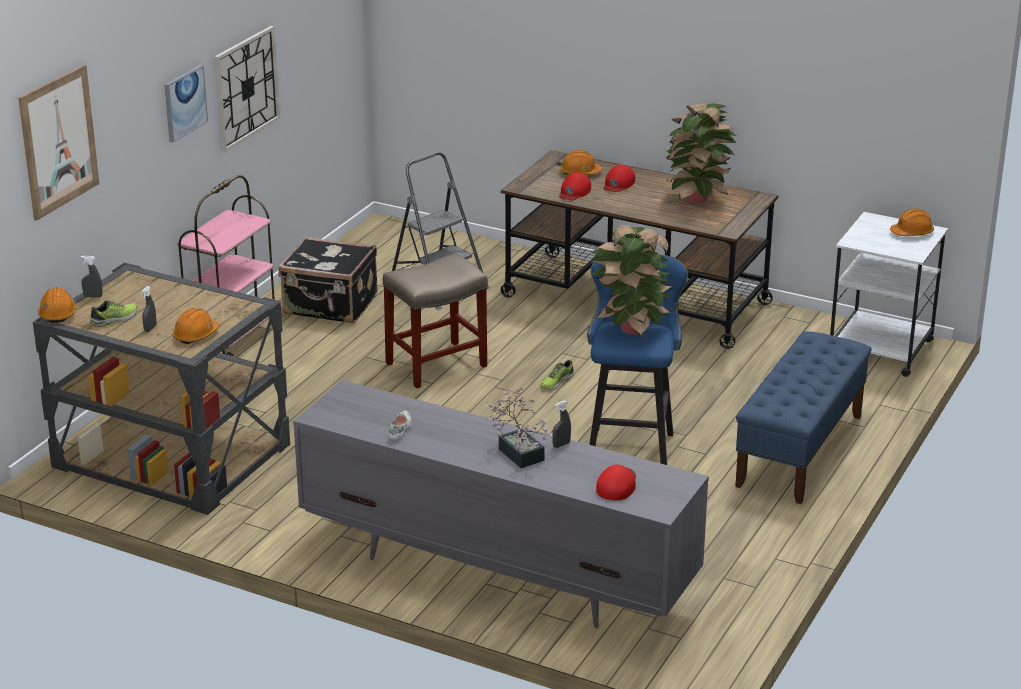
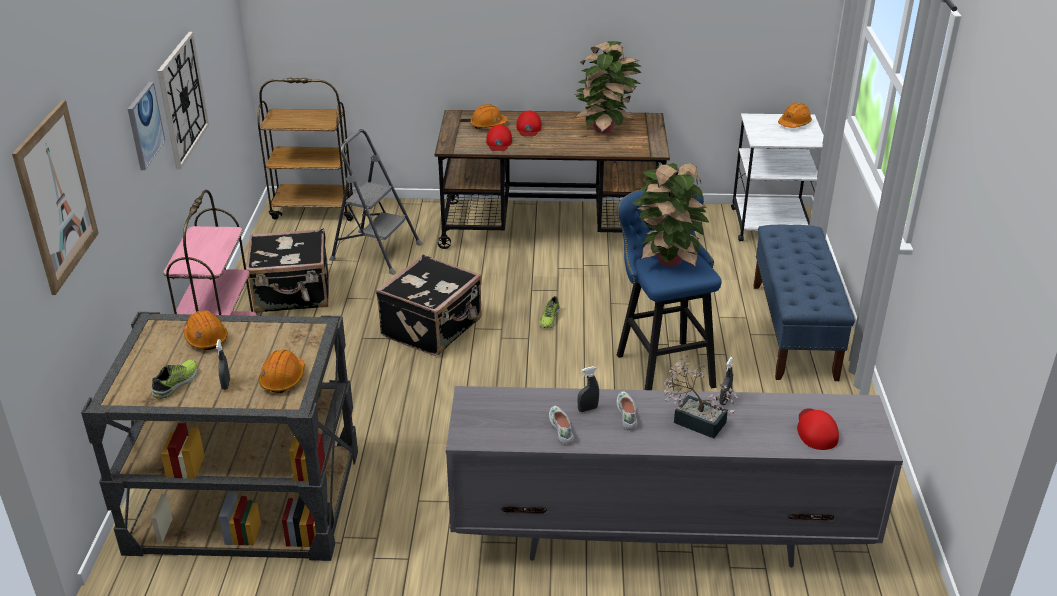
camera: 25 degrees left, 5 degrees up
orange hard hat [38,287,76,323] -> orange hard hat moved to [184,310,228,350]
grey spray bottle [81,256,102,298] -> grey spray bottle moved to [577,366,599,412]
beige stool [383,253,488,388] -> black suitcase [376,255,482,356]
none -> brown cart [258,78,354,221]
none -> white shoe [617,391,637,429]

